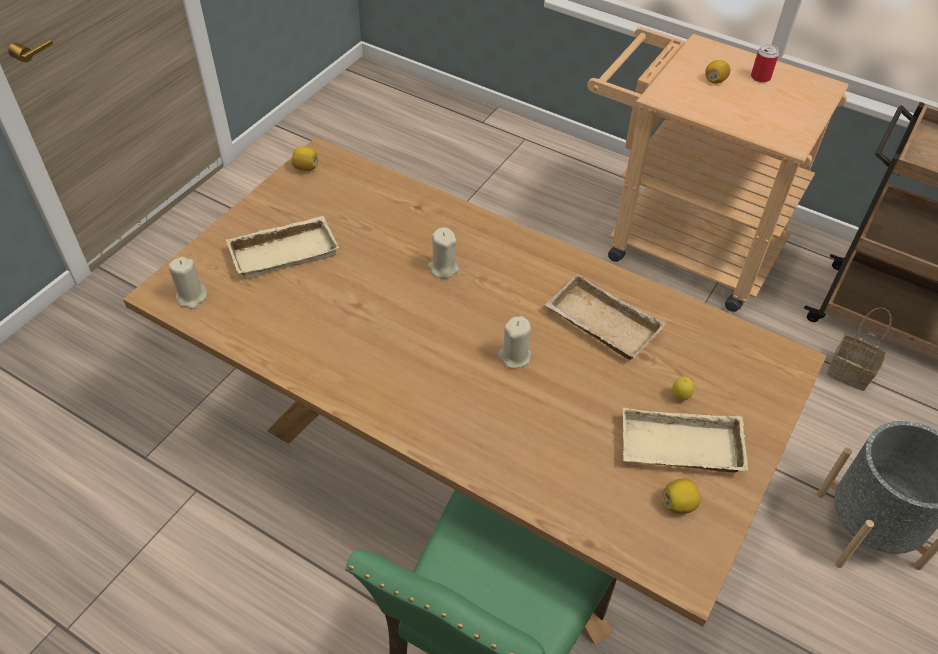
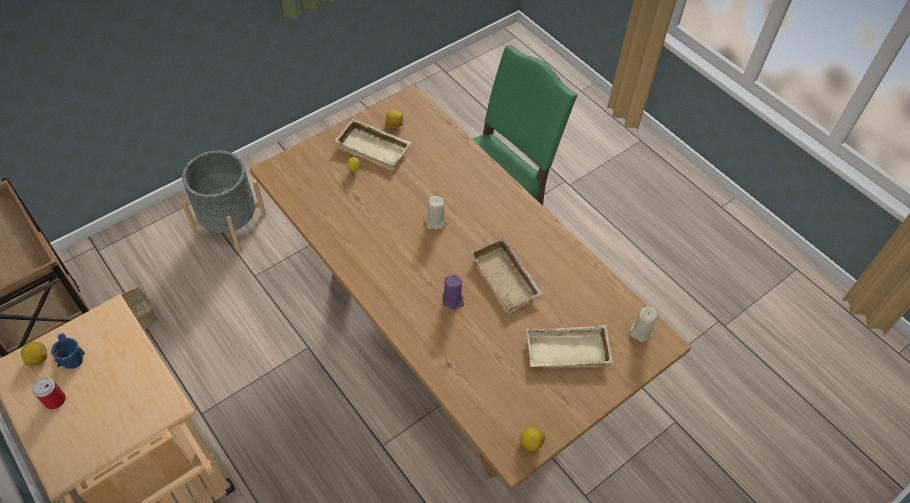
camera: 160 degrees left, 5 degrees up
beige candle [428,227,459,279] -> purple candle [442,274,464,310]
beige tray [545,274,666,360] -> beige tray moved to [470,237,543,311]
lemon [705,60,730,84] -> lemon moved to [21,342,48,366]
none -> blue mug [51,334,85,369]

